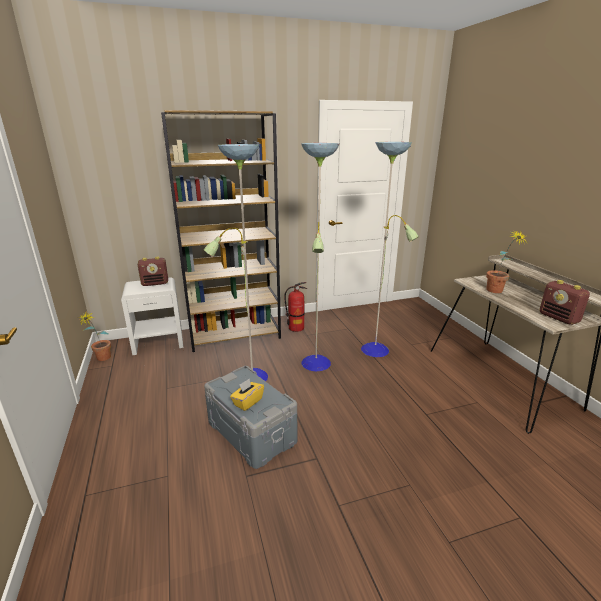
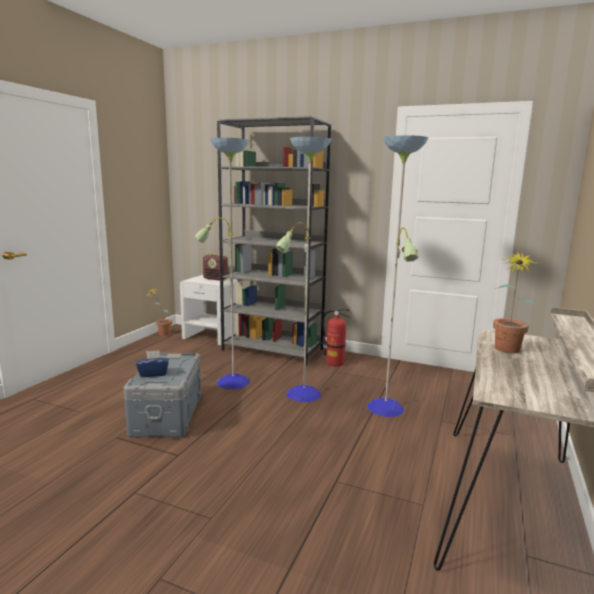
camera: 40 degrees right, 10 degrees down
brown bookcase [161,110,281,352] -> grey bookcase [217,116,331,366]
yellow tissue box [230,379,264,411] -> blue tissue box [136,350,169,377]
radio [539,280,590,325] -> none

